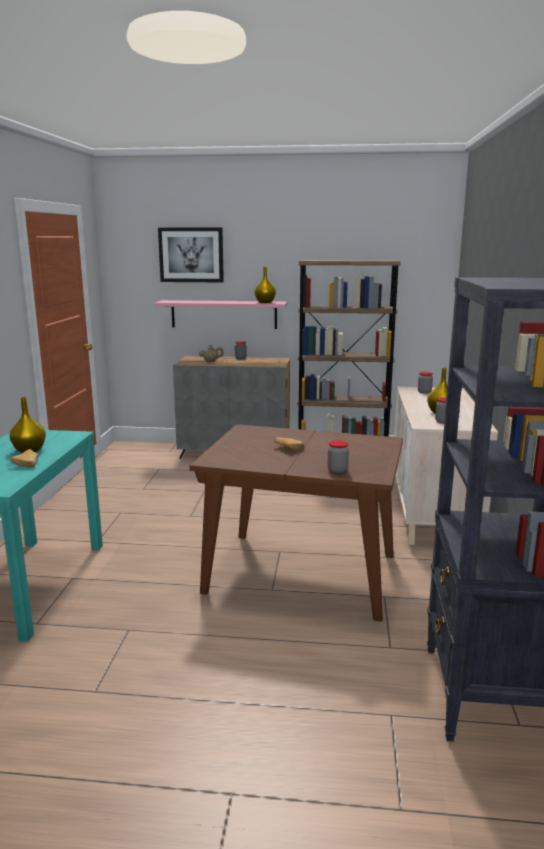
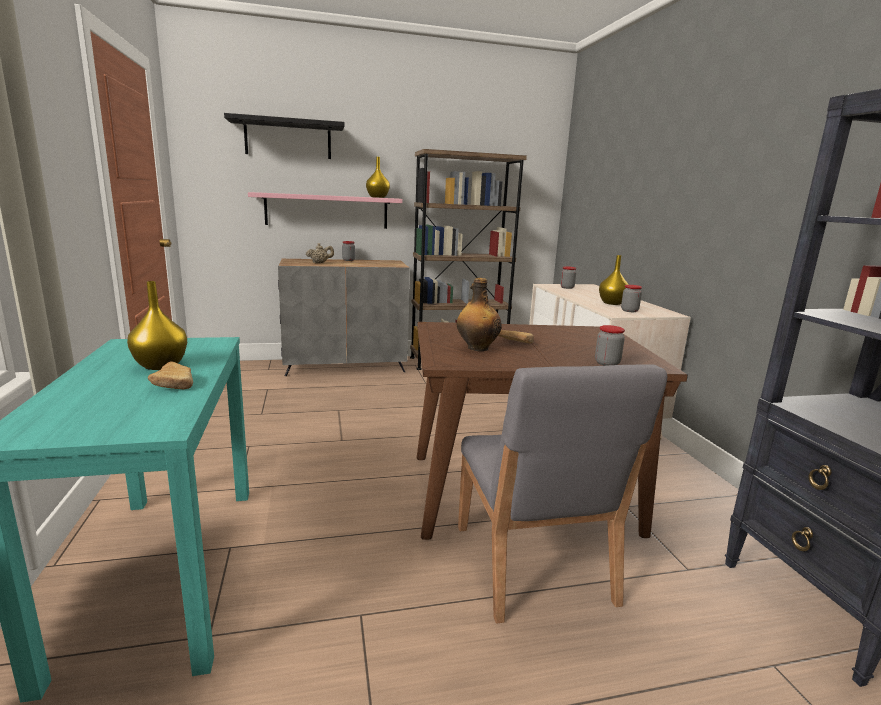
camera: 20 degrees left, 0 degrees up
picture [158,228,224,282] -> black shelf [224,113,345,159]
none -> bottle [457,278,502,351]
none -> grey chair [458,364,667,624]

